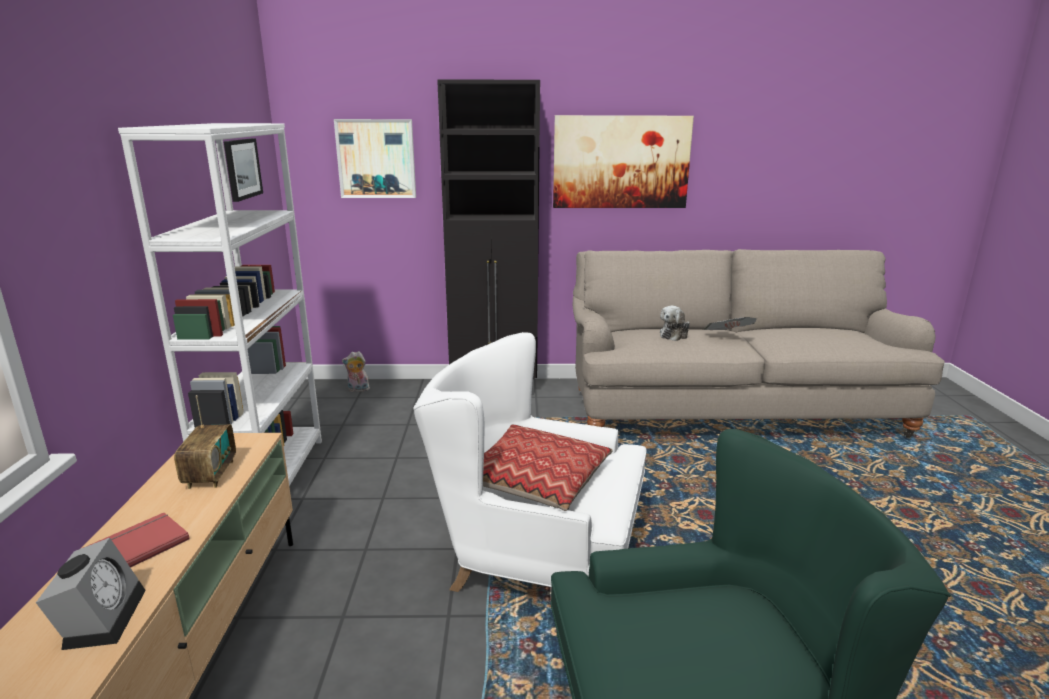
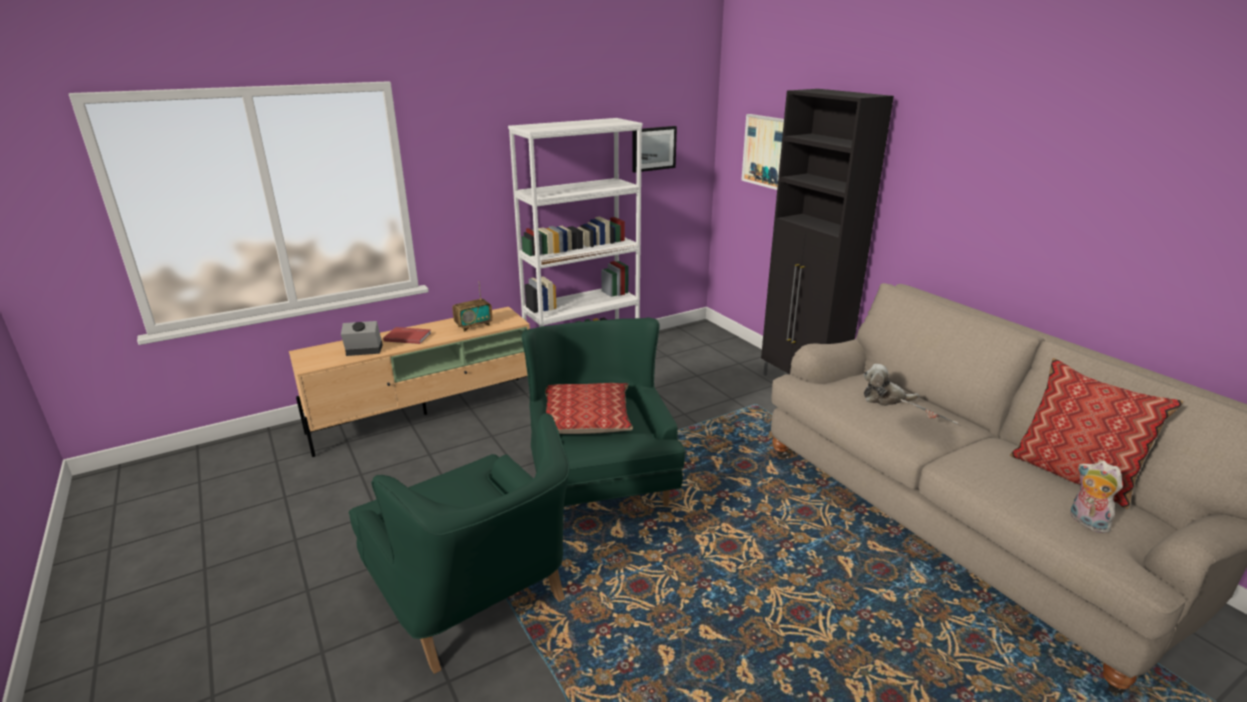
camera: 60 degrees right, 5 degrees up
alarm clock [36,538,146,650] -> alarm clock turned 150 degrees counterclockwise [341,321,383,356]
plush toy [342,351,370,392] -> plush toy moved to [1070,461,1123,533]
white armchair [413,332,647,592] -> green armchair [522,317,685,506]
picture [553,115,694,208] -> none
none -> pillow [1009,358,1184,510]

